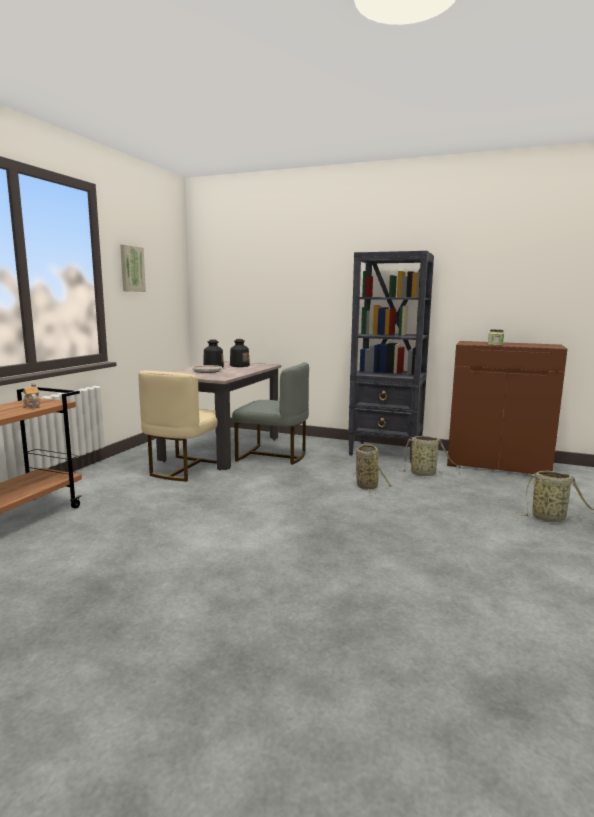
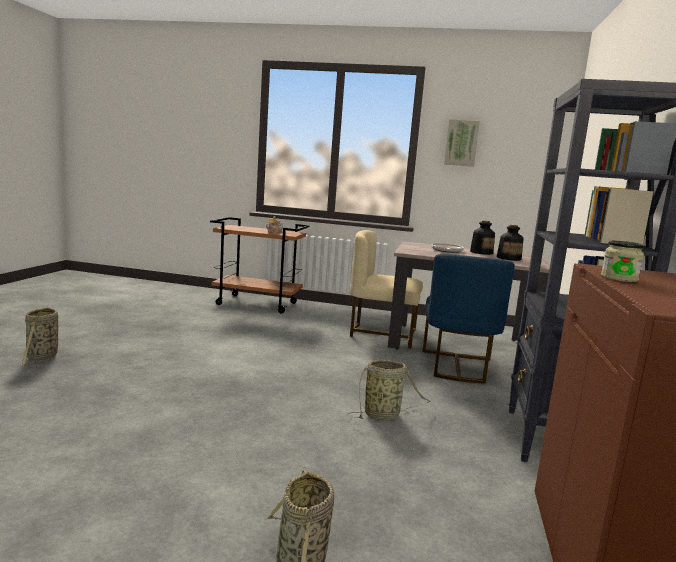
camera: 80 degrees right, 0 degrees up
grey chair [232,362,309,465] -> blue chair [422,254,515,384]
basket [398,436,461,476] -> basket moved to [22,307,58,370]

